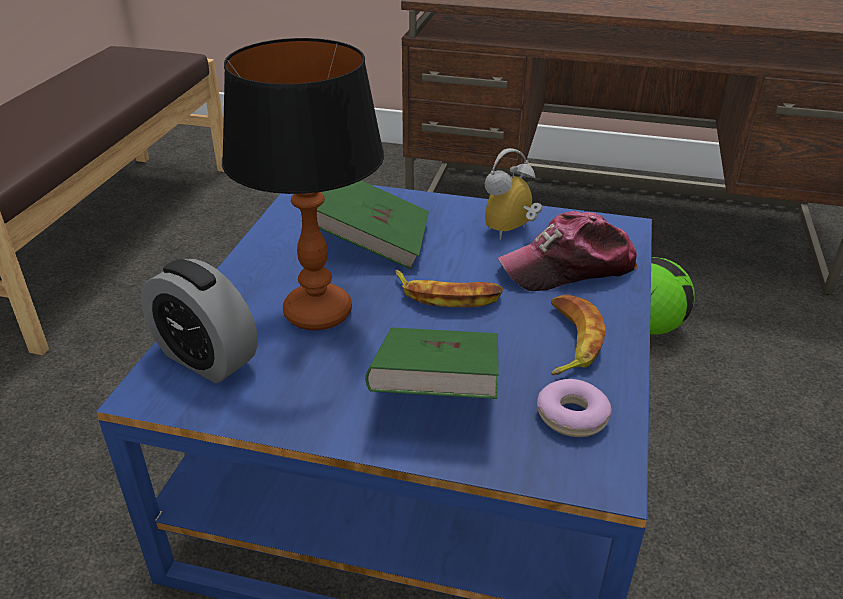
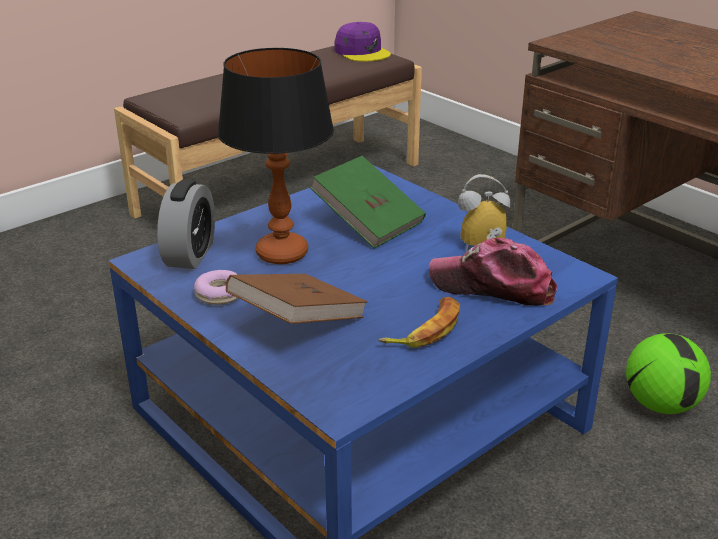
camera: 35 degrees right, 5 degrees down
alarm clock [141,259,258,383] -> alarm clock turned 150 degrees counterclockwise [157,180,215,269]
green book [365,328,499,399] -> brown book [226,274,368,324]
banana [395,270,503,307] -> none
donut [537,379,611,437] -> donut moved to [194,270,238,305]
none -> purple cap [334,22,391,61]

